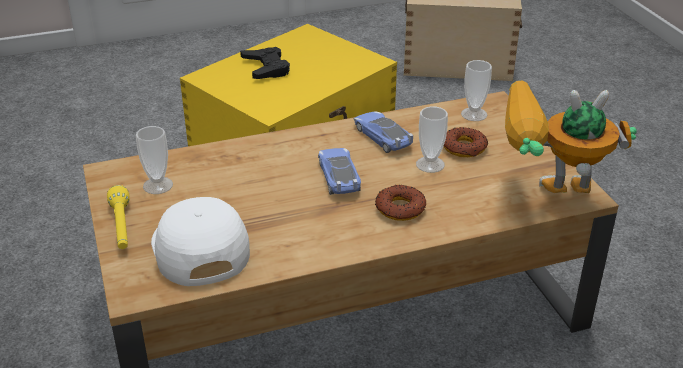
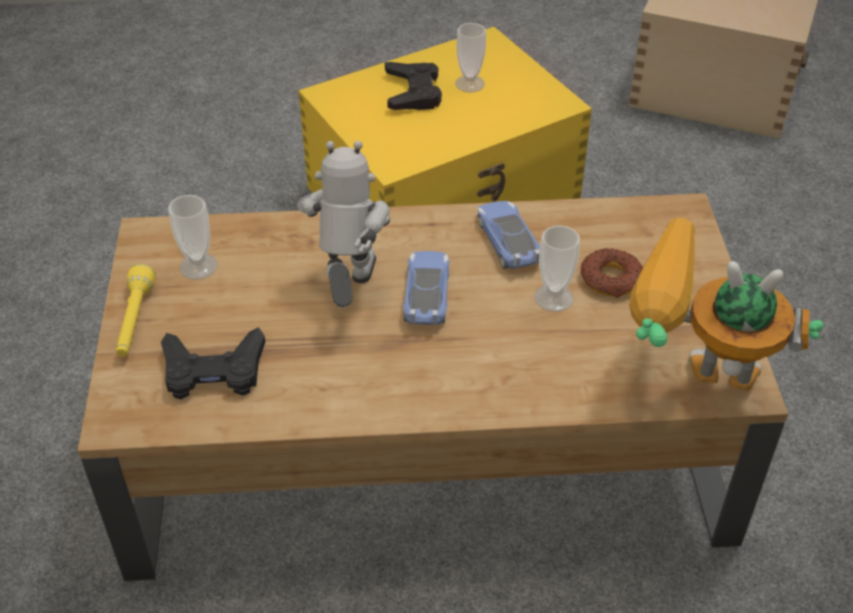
camera: 15 degrees right, 10 degrees up
white cap [151,197,250,286] -> black game controller [161,327,265,399]
donut [375,185,426,221] -> none
cup [461,60,492,121] -> cup moved to [455,23,486,93]
none -> toy robot [297,141,390,308]

